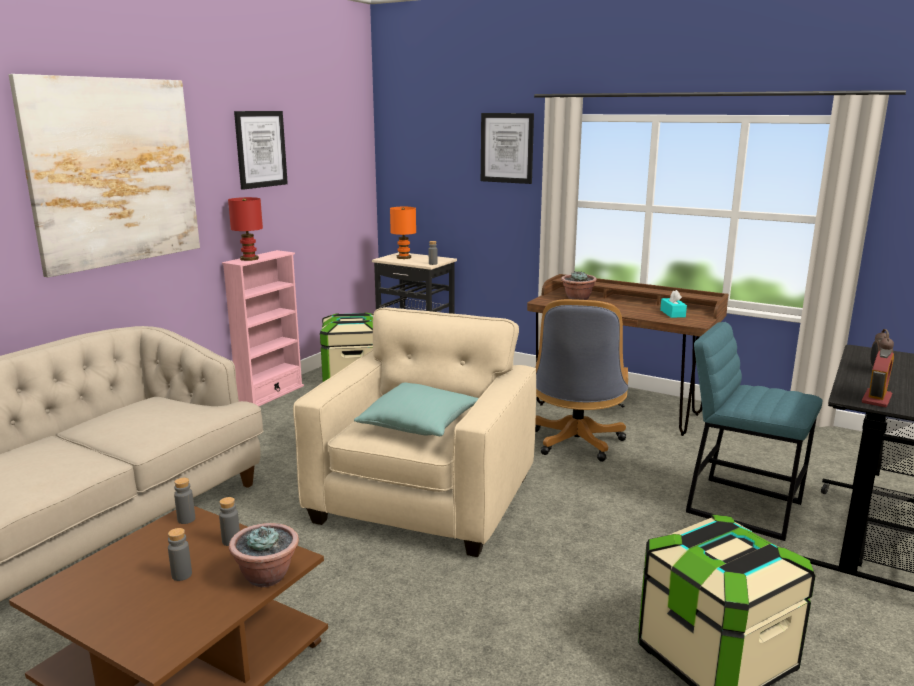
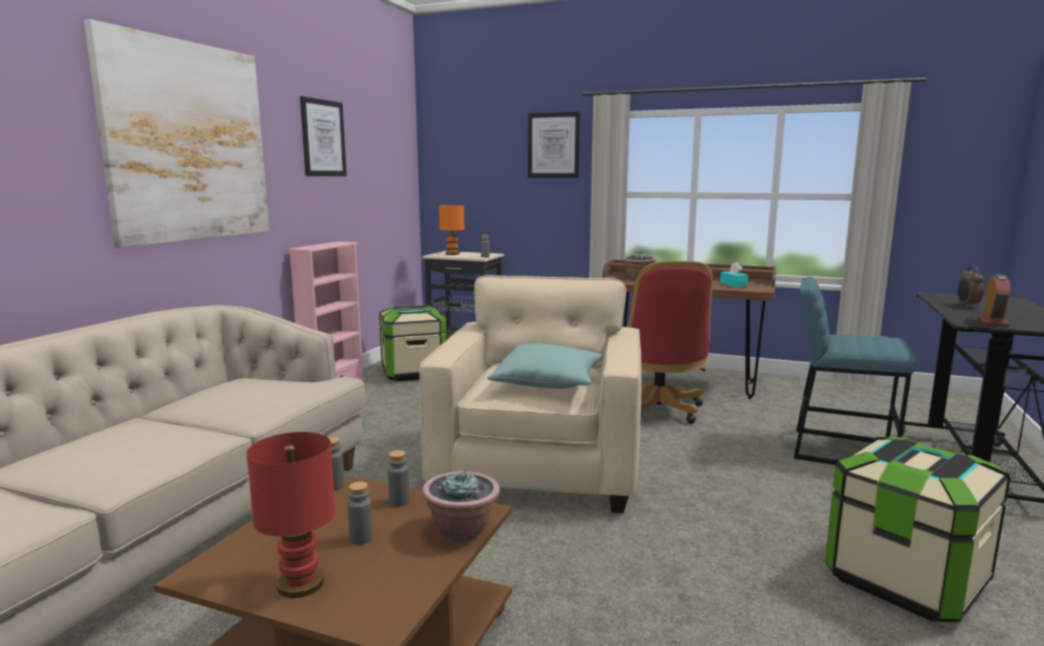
camera: 10 degrees left, 5 degrees down
red table lamp [228,197,263,261] -> red table lamp moved to [246,432,336,598]
blue office chair [535,299,628,462] -> red office chair [627,261,713,424]

